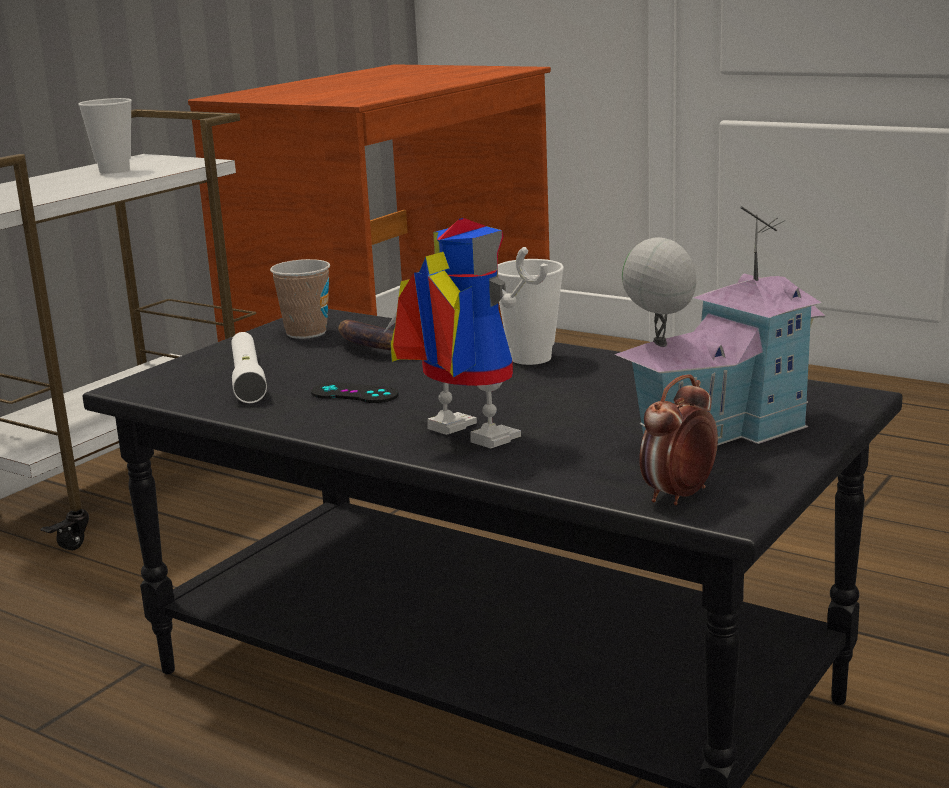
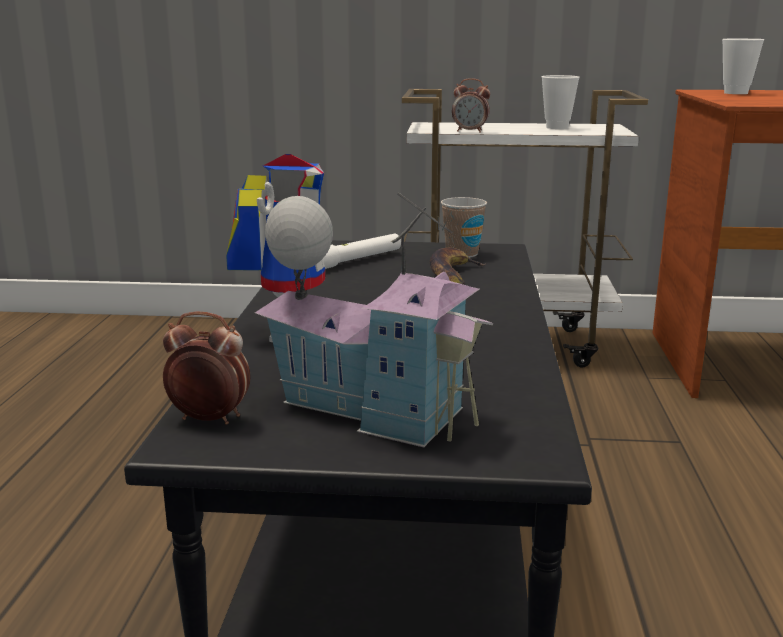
camera: 60 degrees right, 0 degrees up
black game controller [311,382,399,403] -> none
cup [498,259,564,365] -> cup moved to [722,39,764,94]
none -> alarm clock [452,78,490,133]

